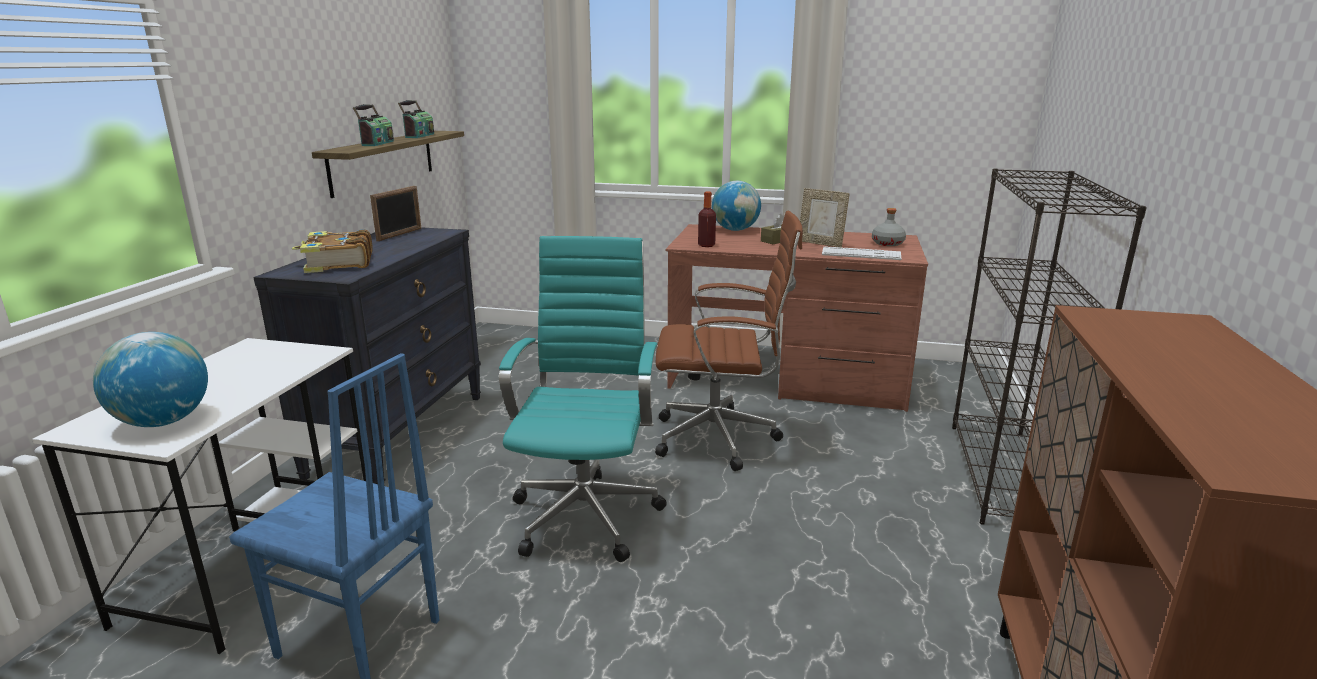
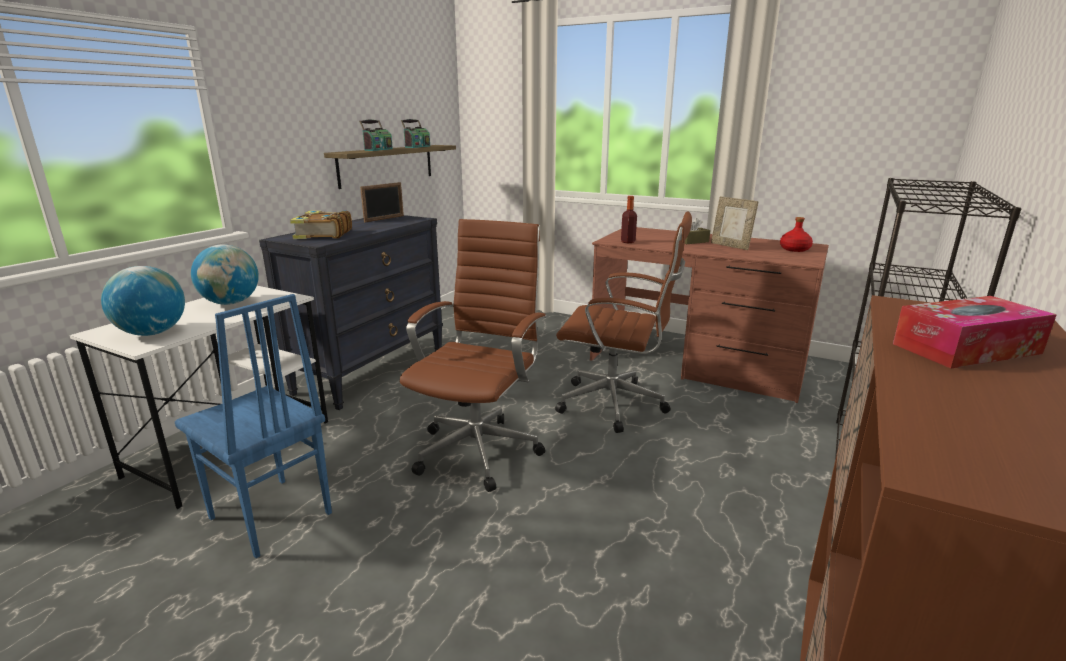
camera: 15 degrees right, 0 degrees up
turquoise office chair [499,236,667,562] -> brown office chair [400,219,547,492]
globe [712,181,761,231] -> globe moved to [191,244,259,305]
keyboard [822,246,901,260] -> none
grey bottle [872,208,906,246] -> red bottle [780,217,813,252]
none -> tissue box [893,296,1057,369]

